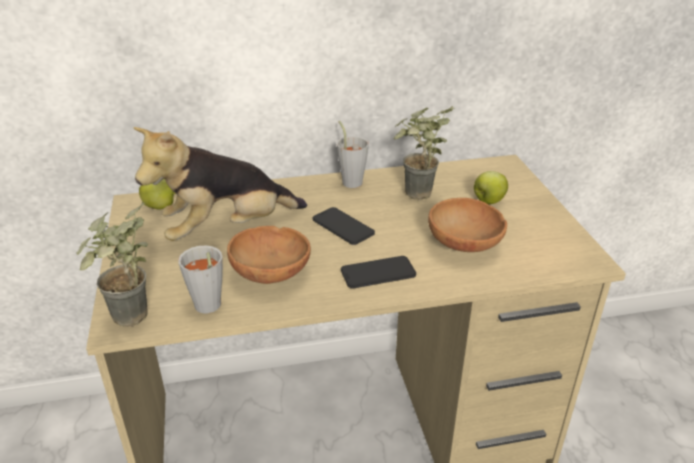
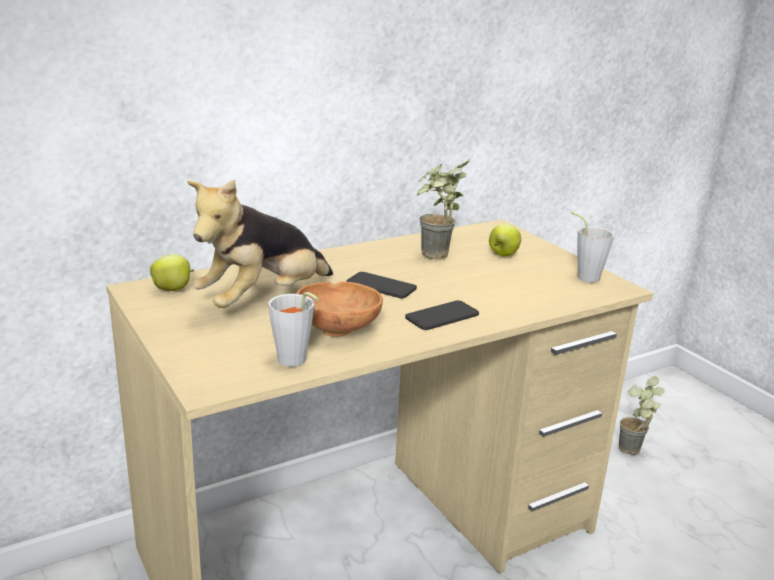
camera: 20 degrees left, 10 degrees down
potted plant [76,202,148,327] -> potted plant moved to [619,376,664,455]
grey cup [337,121,369,188] -> grey cup moved to [571,211,614,283]
brown bowl [428,198,507,252] -> none

